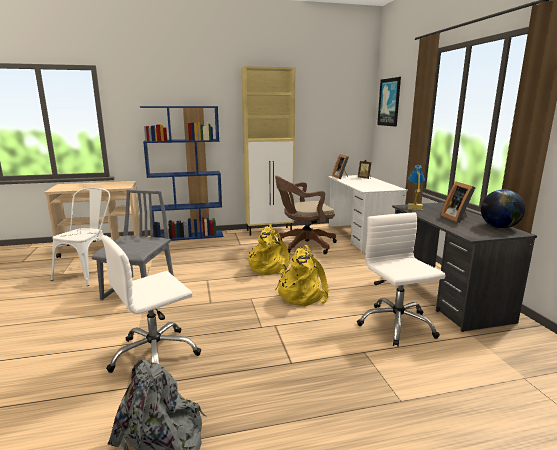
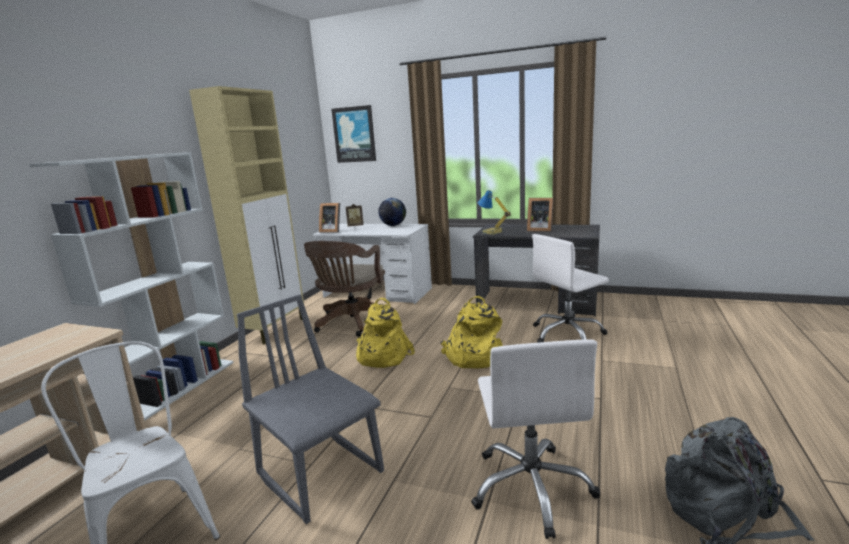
camera: 55 degrees left, 0 degrees up
blue bookcase [140,106,223,241] -> white bookcase [29,152,234,420]
white office chair [357,213,446,347] -> white office chair turned 45 degrees counterclockwise [532,234,609,343]
globe [481,189,525,228] -> globe moved to [378,198,406,226]

